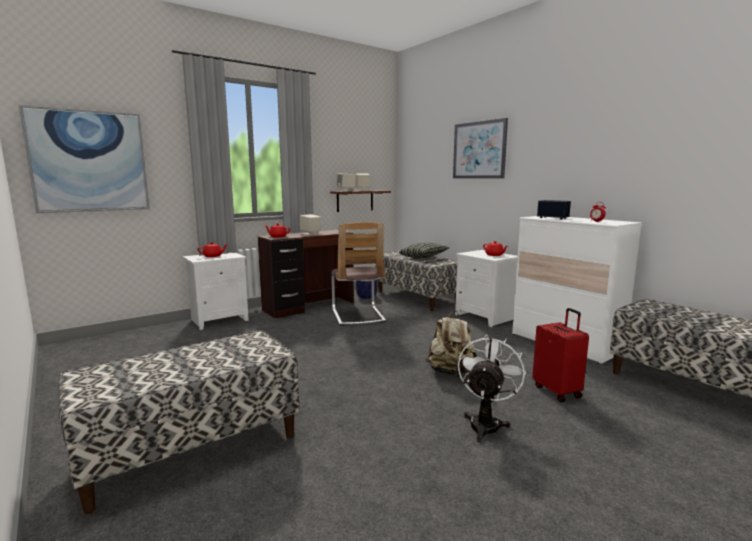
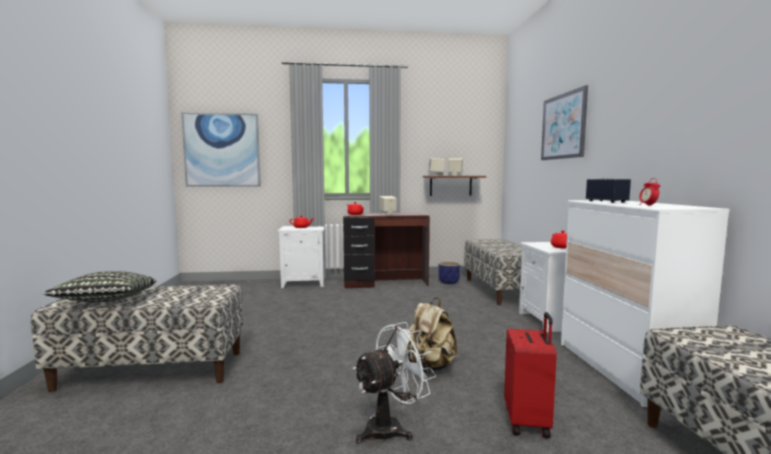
camera: 30 degrees right, 5 degrees down
chair [331,222,386,326] -> none
pillow [399,243,449,258] -> pillow moved to [43,271,157,302]

